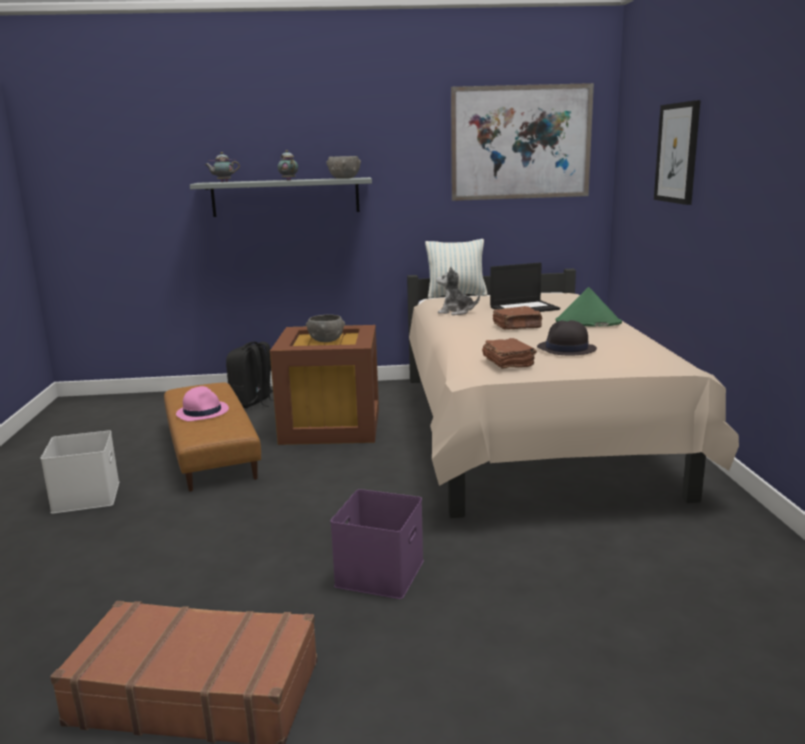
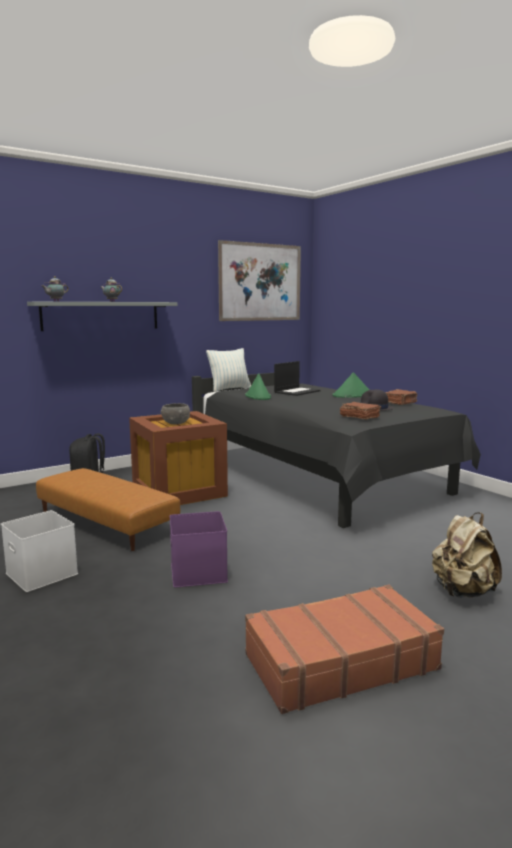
camera: 30 degrees left, 5 degrees down
pink hat [176,386,229,421] -> none
grey bowl [326,156,361,179] -> none
purple storage box [330,489,424,599] -> purple storage box moved to [170,511,228,587]
beige bed [407,269,739,518] -> black bed [192,373,481,528]
plush toy [436,266,480,315] -> green hat [245,373,271,400]
brown book [493,306,542,330] -> brown book moved to [385,389,417,405]
picture [654,100,701,205] -> none
none -> beige backpack [432,512,502,598]

